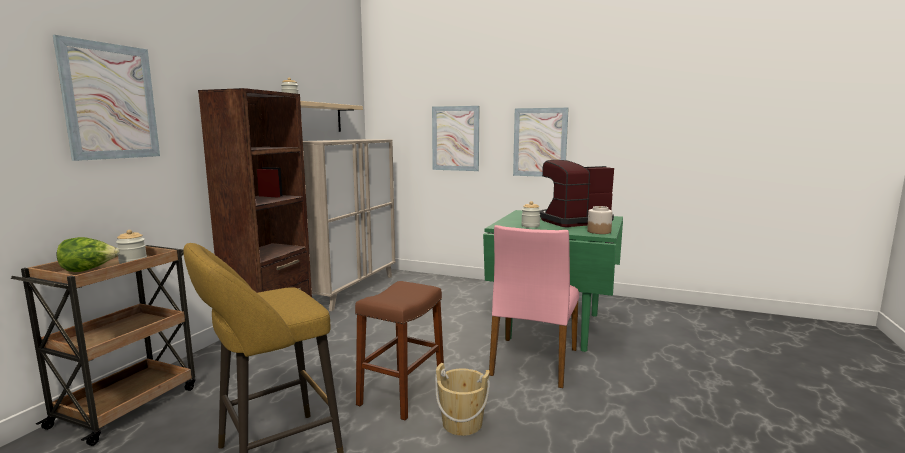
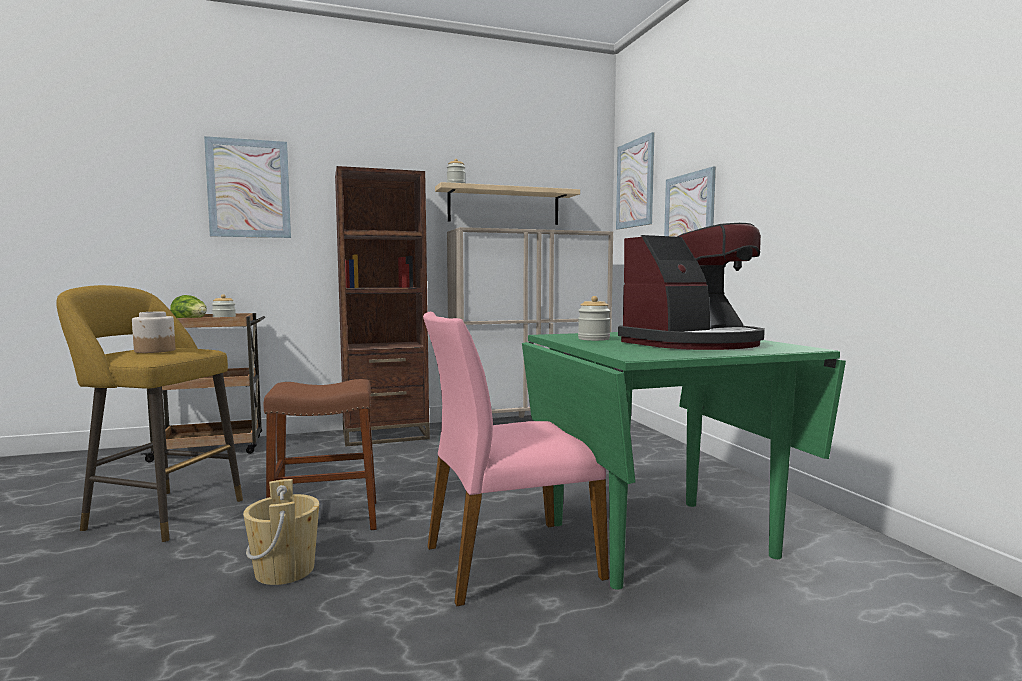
camera: 50 degrees right, 5 degrees down
picture [513,108,569,177] -> picture moved to [616,132,654,229]
coffee machine [540,160,614,227] -> coffee machine turned 120 degrees clockwise [618,223,765,350]
jar [587,206,613,234] -> jar moved to [132,312,175,353]

